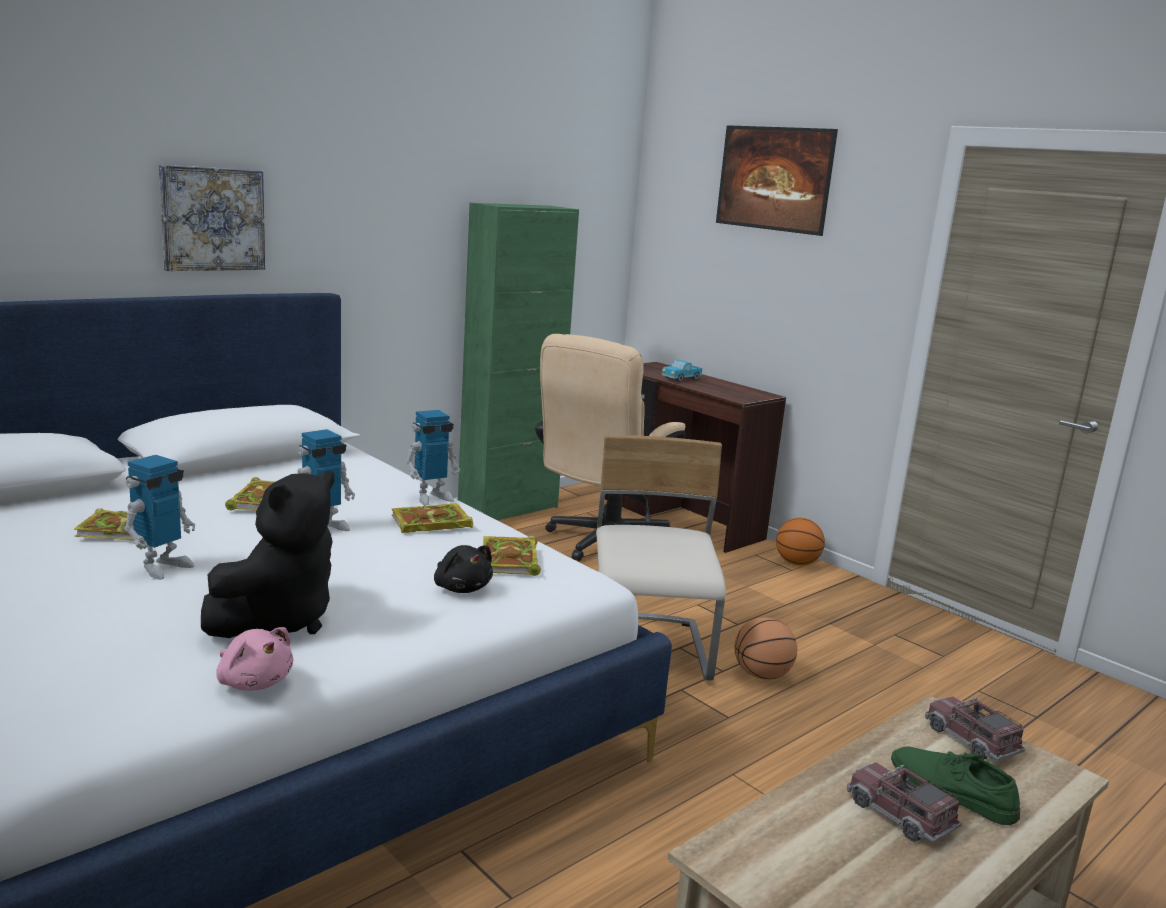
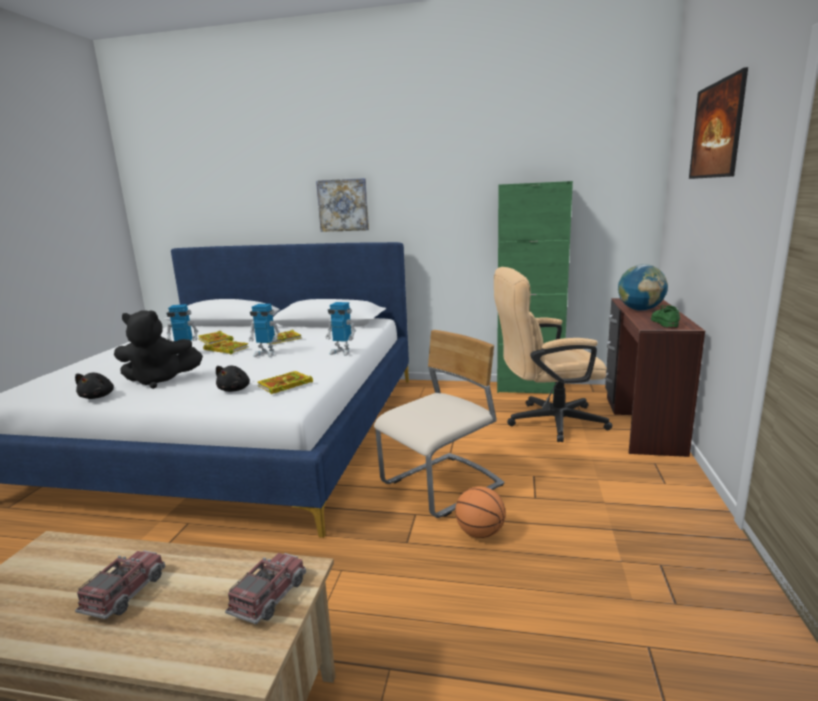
camera: 55 degrees right, 0 degrees up
pink plush toy [216,627,293,691] -> black plush toy [75,373,114,399]
book [391,503,473,533] -> book moved to [203,340,249,354]
toy truck [662,360,702,382] -> globe [618,264,668,311]
basketball [776,518,825,565] -> none
green shoe [891,746,1020,825] -> green shoe moved to [651,305,680,328]

